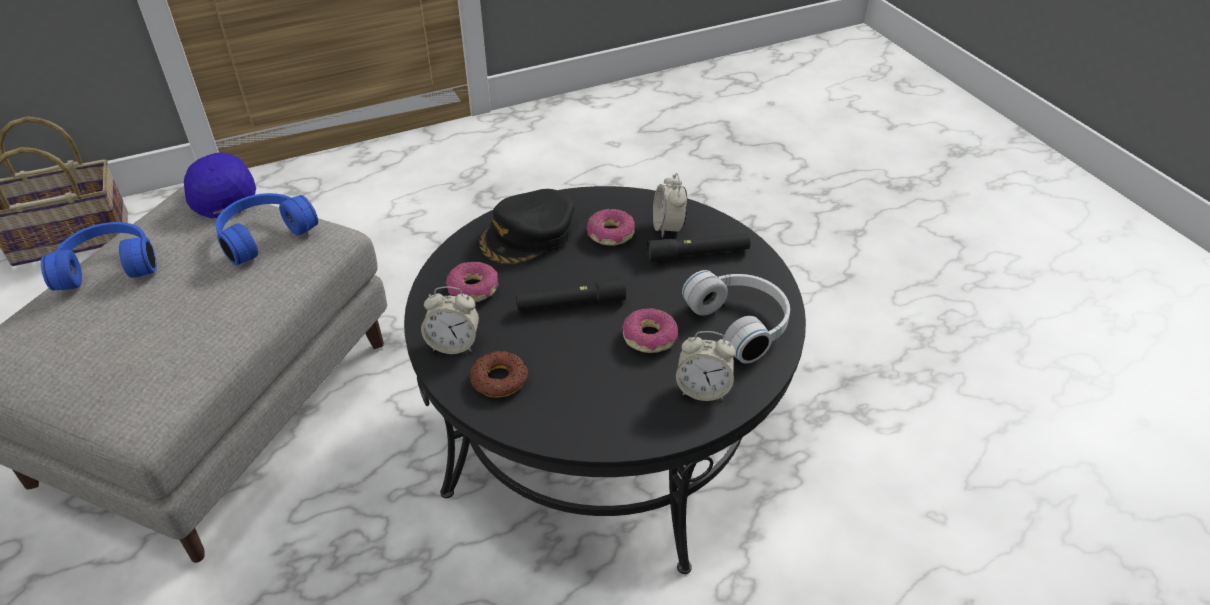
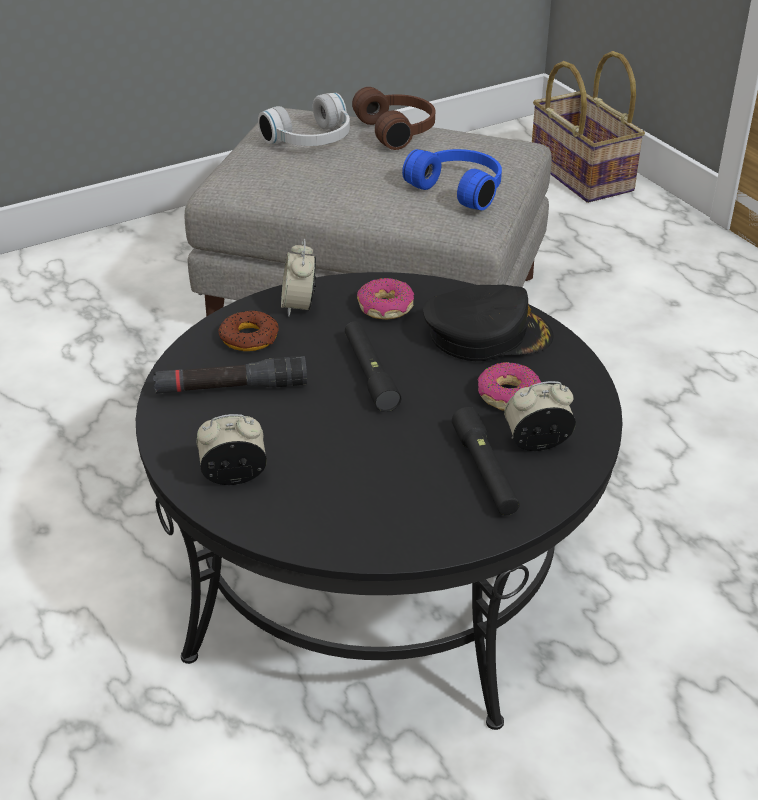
camera: 85 degrees right, 5 degrees down
blue headphones [41,222,157,290] -> brown headphones [352,87,435,150]
blue cap [184,153,256,219] -> none
black cap [477,189,574,266] -> black cap turned 135 degrees clockwise [423,285,553,361]
donut [622,308,678,353] -> none
alarm clock [676,331,736,401] -> alarm clock turned 75 degrees clockwise [197,414,267,485]
white headphones [682,270,790,364] -> white headphones moved to [258,93,350,146]
none -> black flashlight [153,356,307,394]

